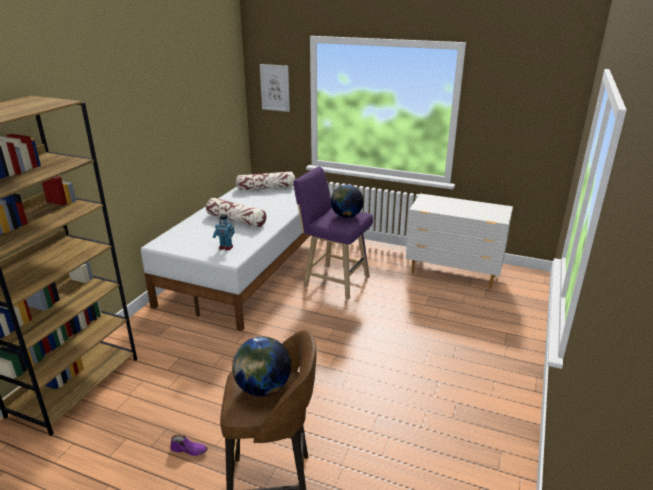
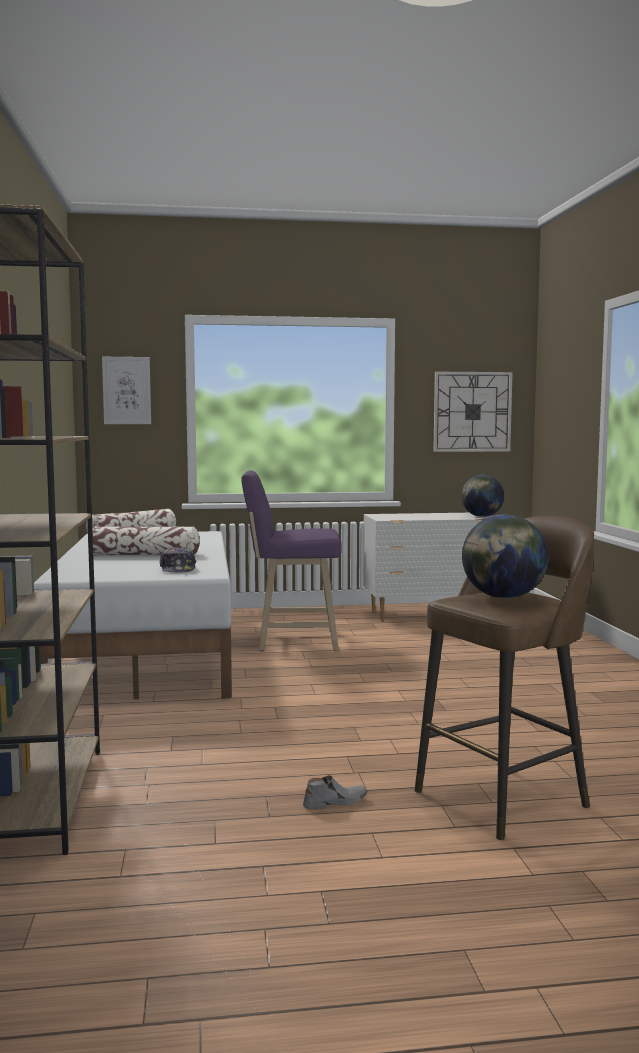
camera: 30 degrees left, 20 degrees down
purple shoe [170,435,208,456] -> grey shoe [303,775,368,810]
toy robot [213,214,234,250] -> cap [160,547,197,573]
globe [331,185,364,218] -> globe moved to [461,475,504,517]
none -> wall clock [433,372,513,452]

